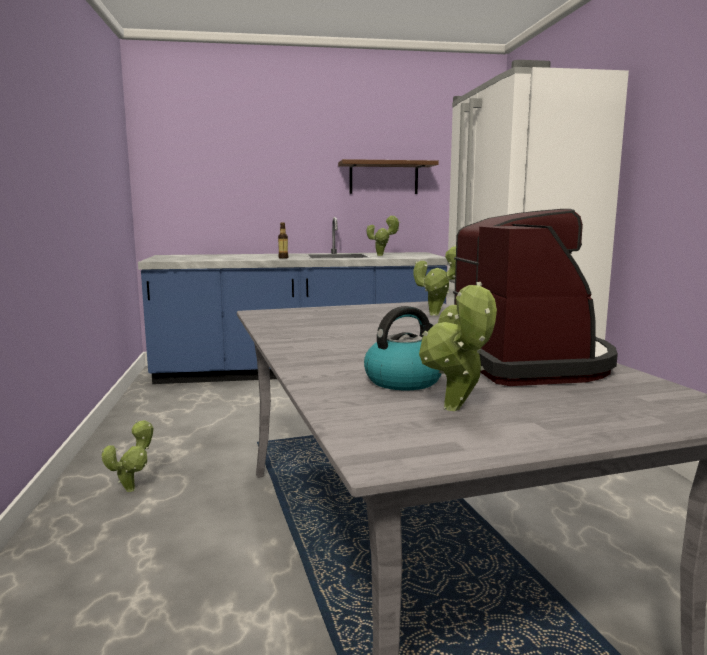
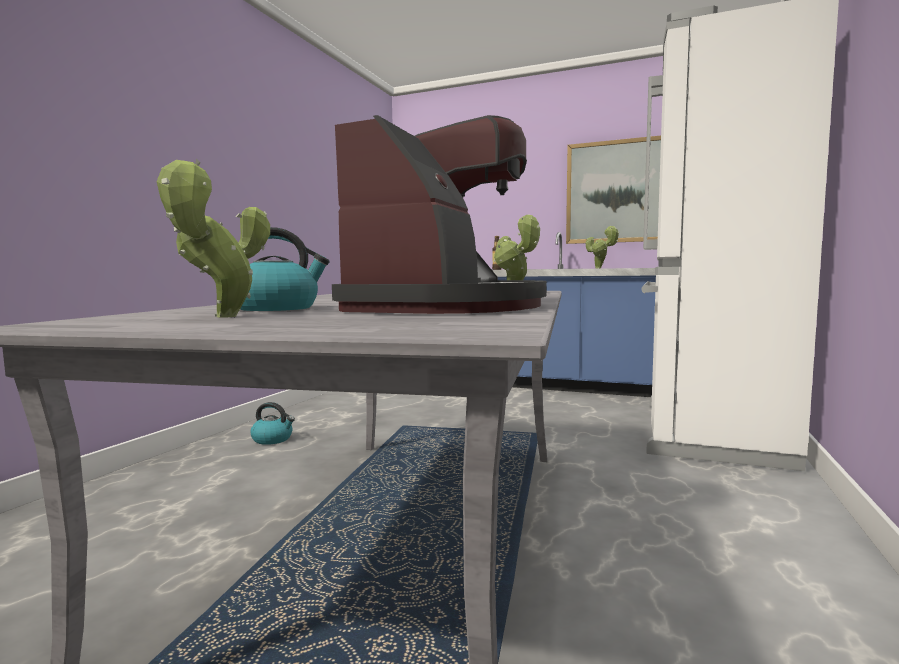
camera: 30 degrees right, 5 degrees down
potted plant [101,420,153,492] -> kettle [251,402,295,445]
brown shelf [338,159,439,194] -> picture [566,135,661,244]

